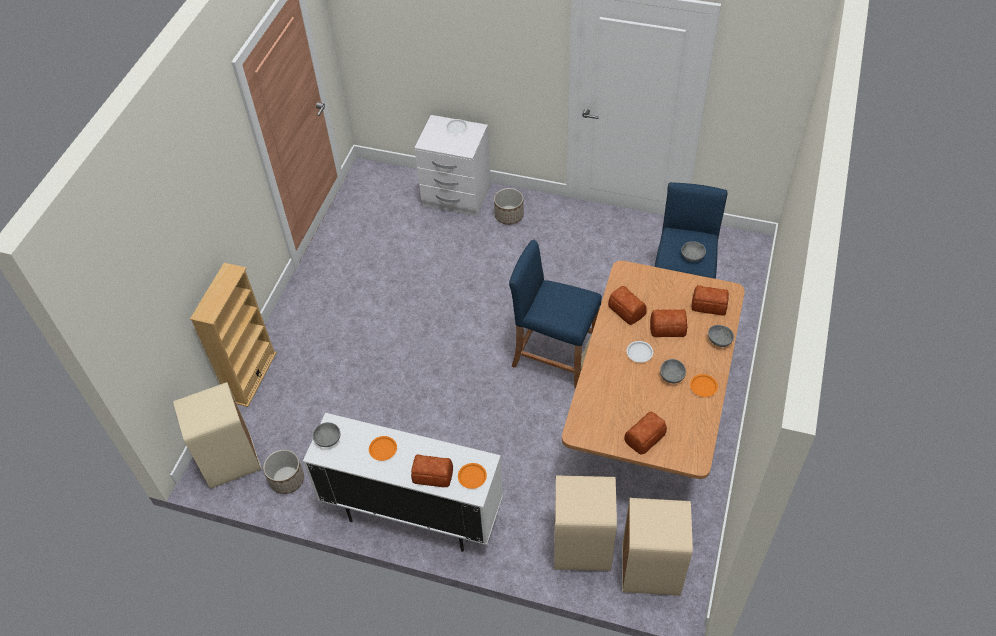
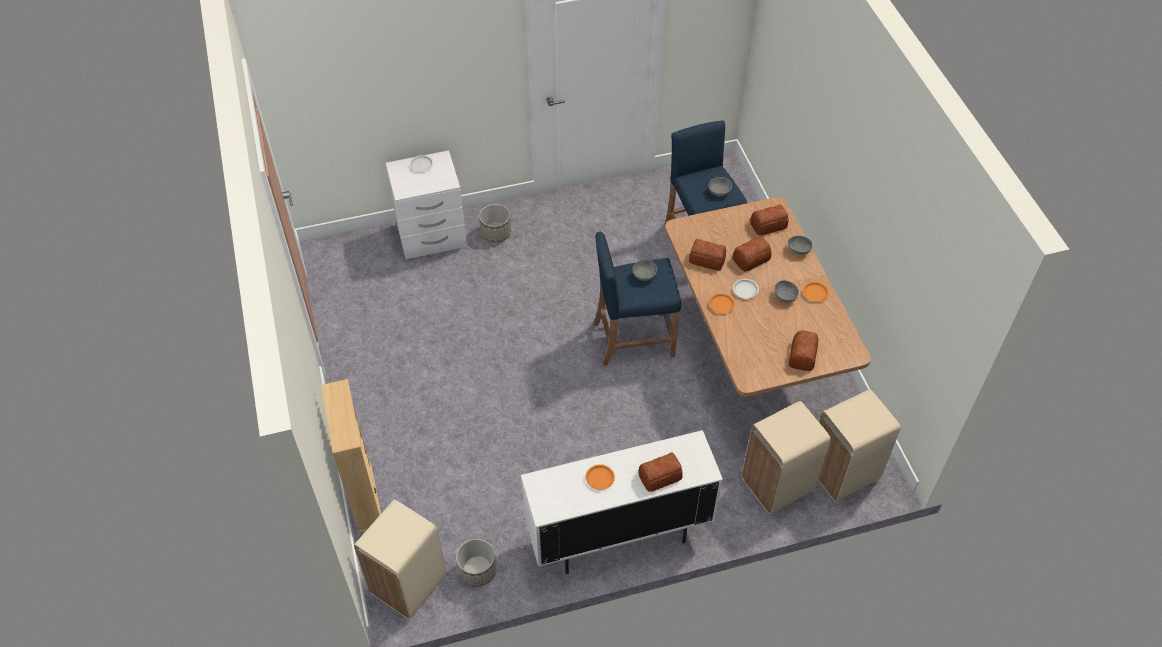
camera: 35 degrees left, 0 degrees up
grey bowl [313,422,340,447] -> grey bowl moved to [632,260,657,281]
orange plate [458,463,487,489] -> orange plate moved to [709,293,735,314]

